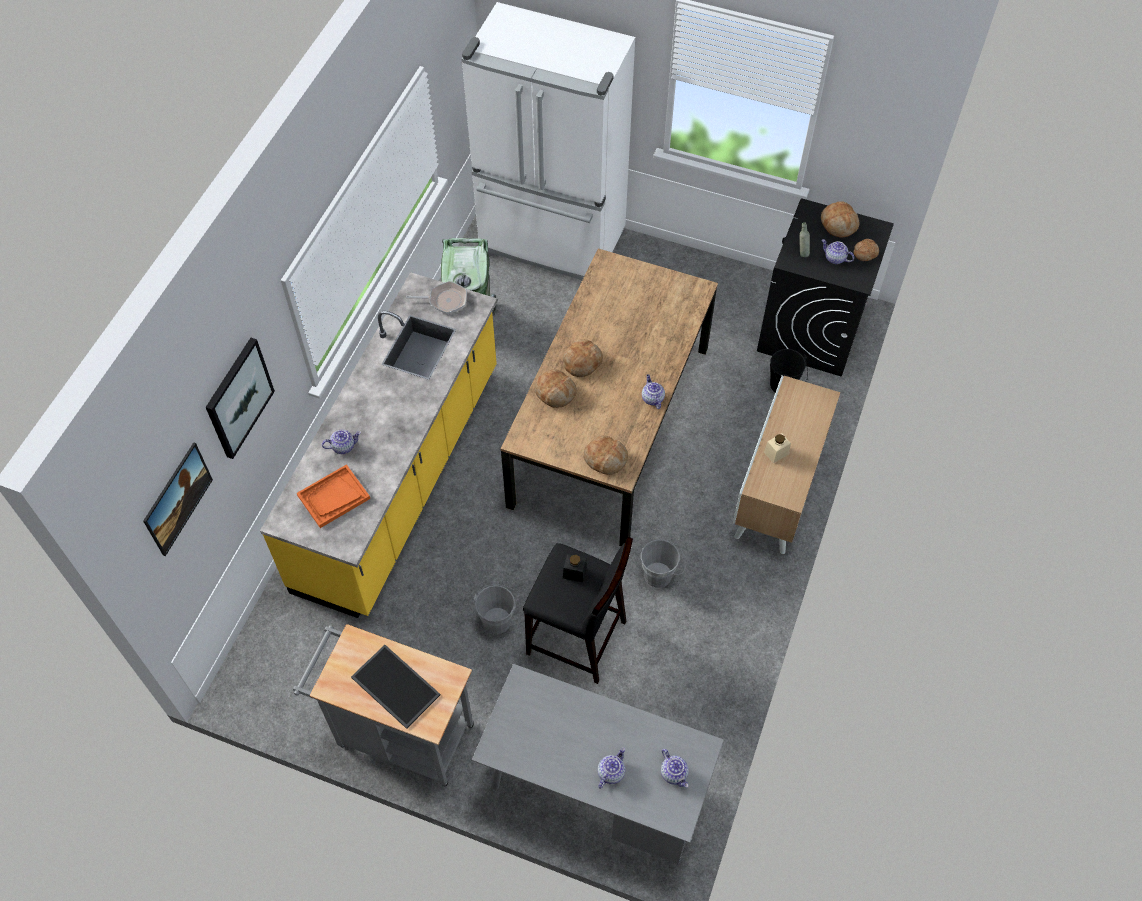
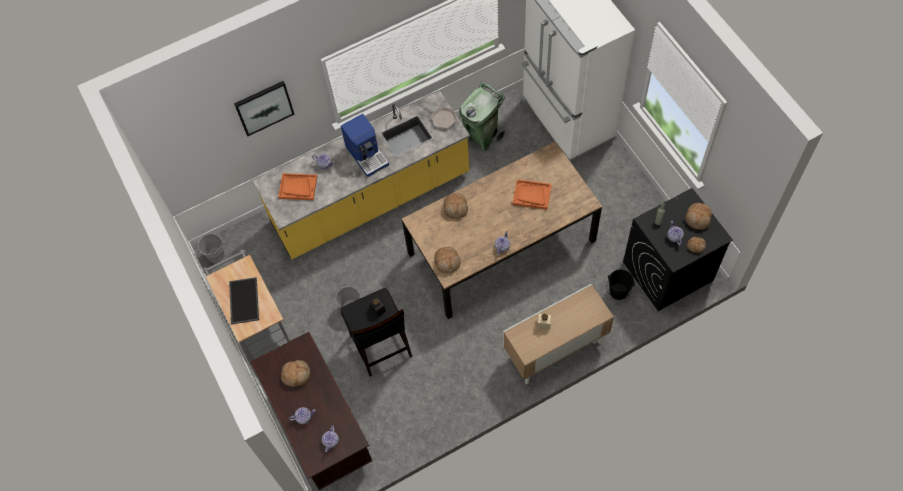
camera: 45 degrees right, 5 degrees up
picture [143,442,213,556] -> none
grey desk [471,664,724,865] -> brown desk [251,332,372,490]
bread [563,339,603,377] -> bread moved to [281,360,310,387]
grey bucket [641,536,686,588] -> grey bucket moved to [198,233,227,263]
none -> coffee machine [341,114,389,177]
none -> orange tray [513,179,552,210]

